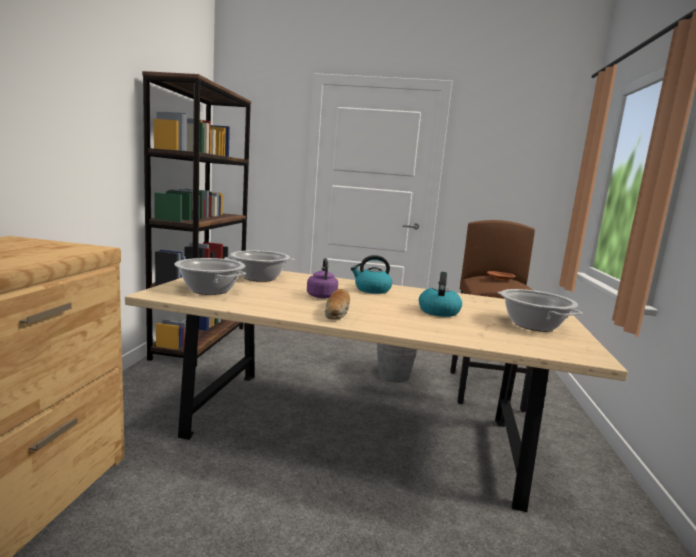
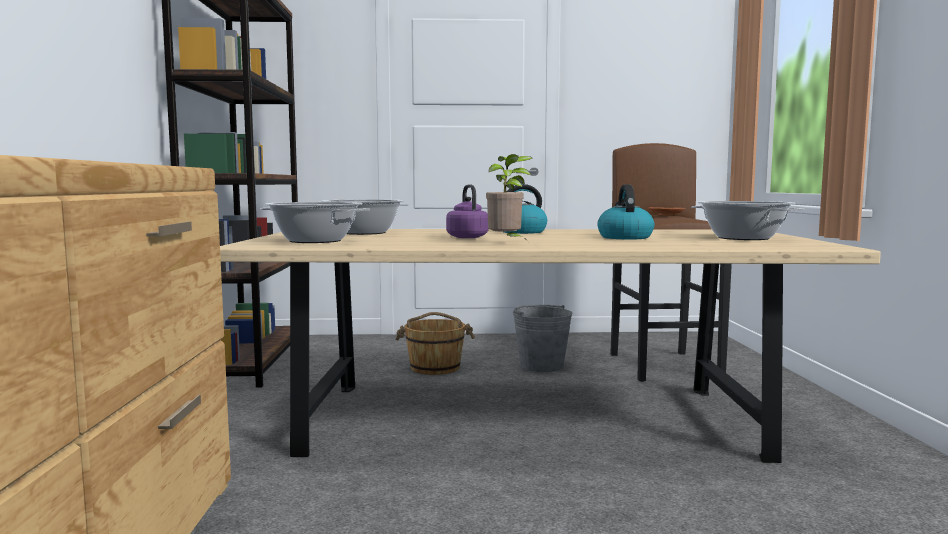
camera: 10 degrees left, 5 degrees down
bread [324,289,350,319] -> potted plant [486,154,533,238]
none -> brown bucket [396,312,475,375]

